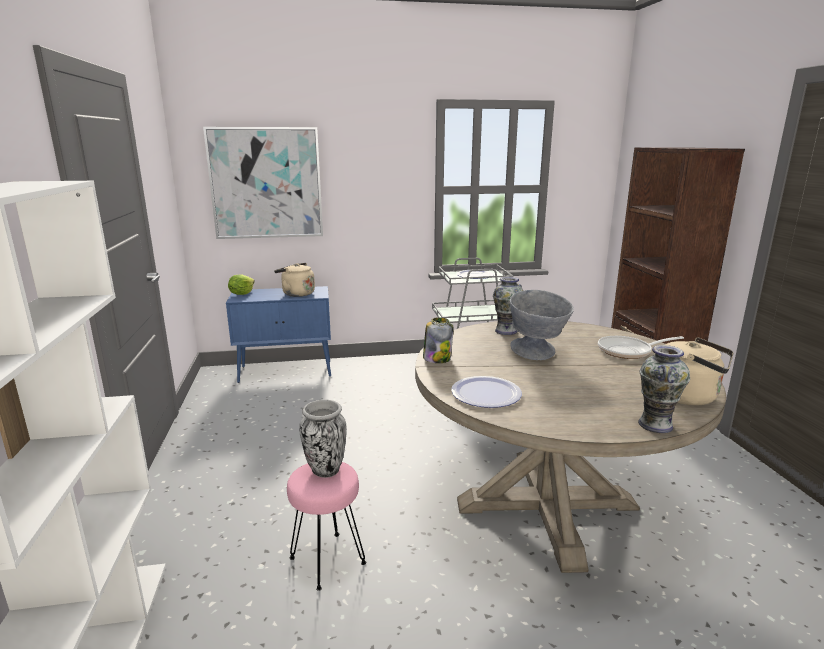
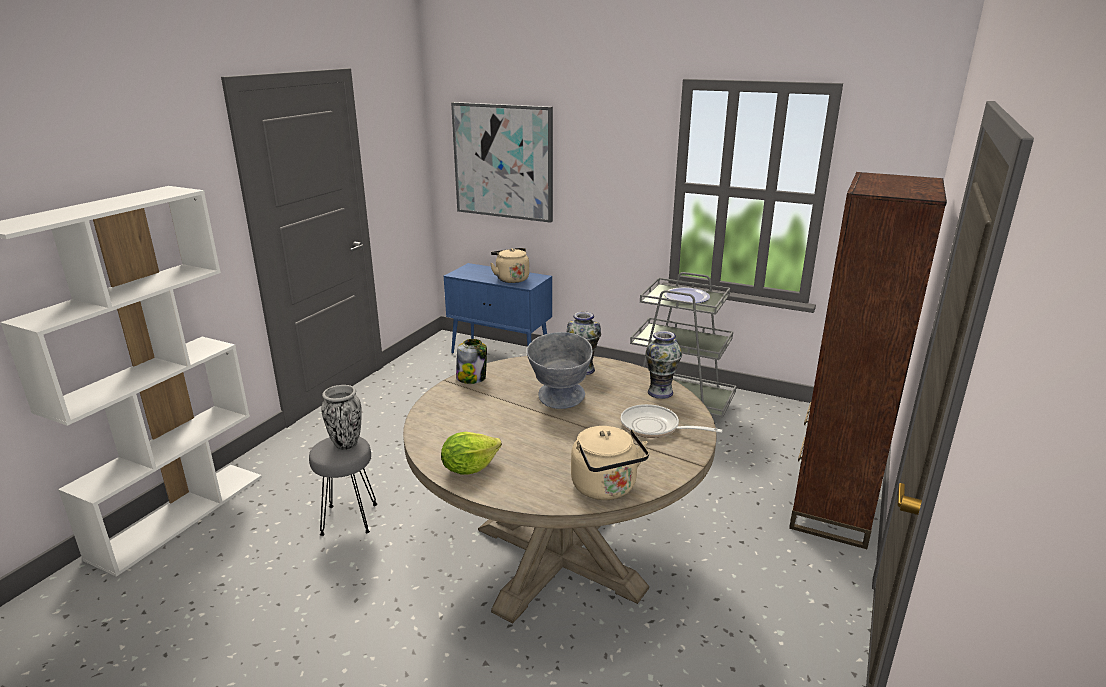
camera: 35 degrees right, 5 degrees up
lettuce [228,274,255,295] -> lettuce moved to [441,432,502,475]
pink stool [287,462,366,591] -> grey stool [309,437,377,536]
plate [451,376,522,408] -> none
vase [638,345,690,433] -> vase moved to [645,331,682,399]

